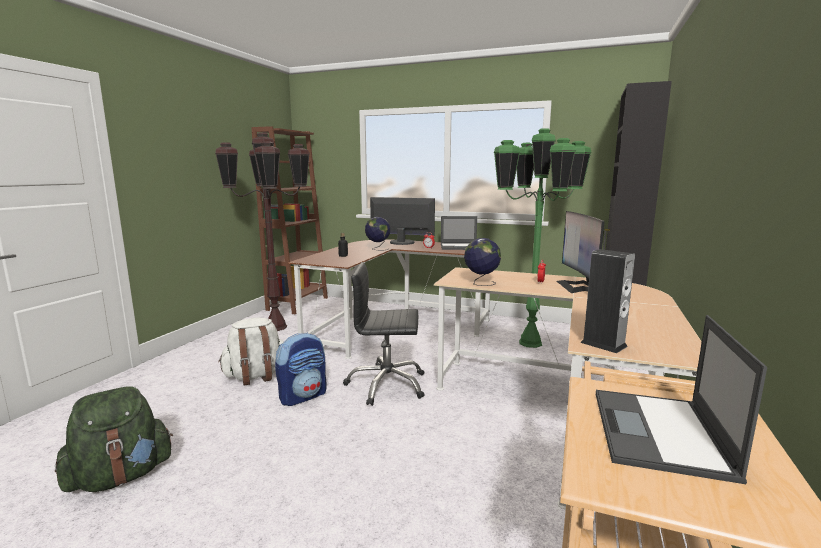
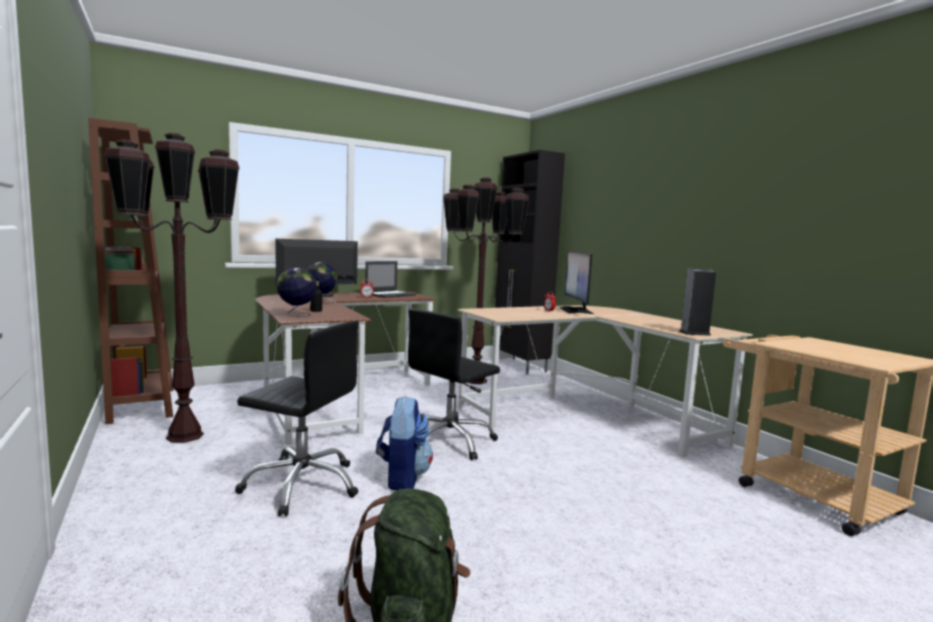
camera: 50 degrees left, 5 degrees down
white backpack [218,318,284,386] -> black office chair [235,321,359,517]
globe [464,238,501,286] -> globe moved to [277,268,317,317]
green floor lamp [494,128,591,348] -> brown floor lamp [443,177,530,384]
monitor [557,211,605,293] -> monitor turned 45 degrees clockwise [560,251,594,314]
laptop [596,315,767,484] -> none

